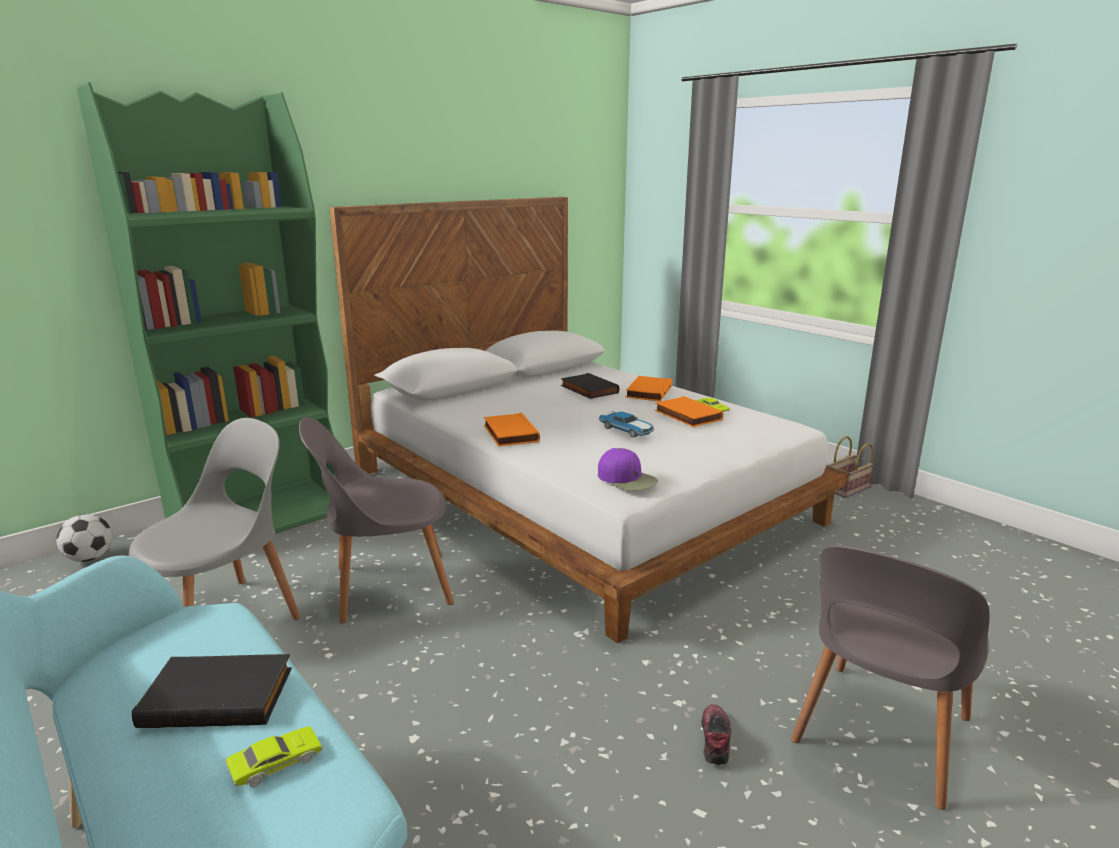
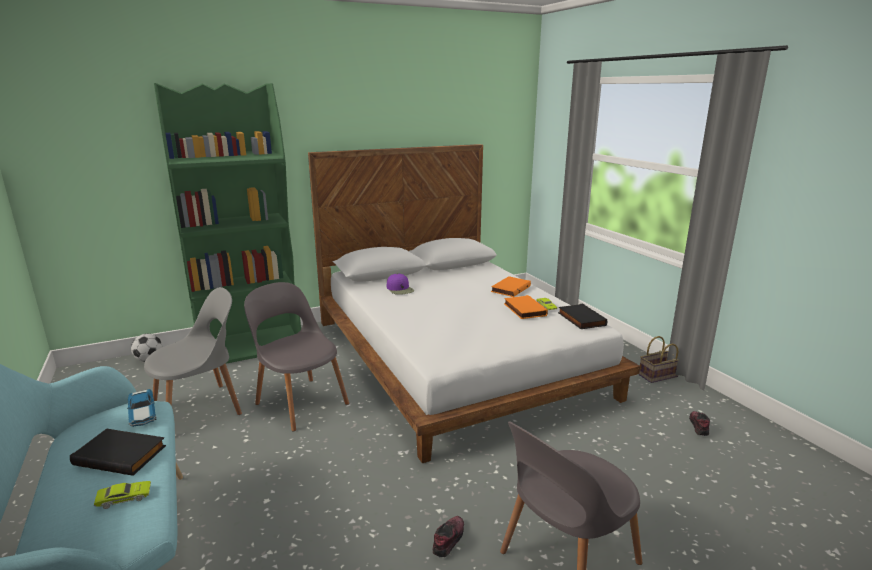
camera: 15 degrees right, 0 degrees up
grey chair [299,417,454,623] -> grey chair turned 45 degrees clockwise [244,282,349,431]
orange book [484,413,540,447] -> none
black book [561,373,619,399] -> black book moved to [558,304,607,329]
purple cap [598,448,658,491] -> purple cap moved to [387,273,414,295]
toy car [599,411,655,438] -> toy car moved to [127,389,157,427]
none -> shoe [689,411,710,436]

